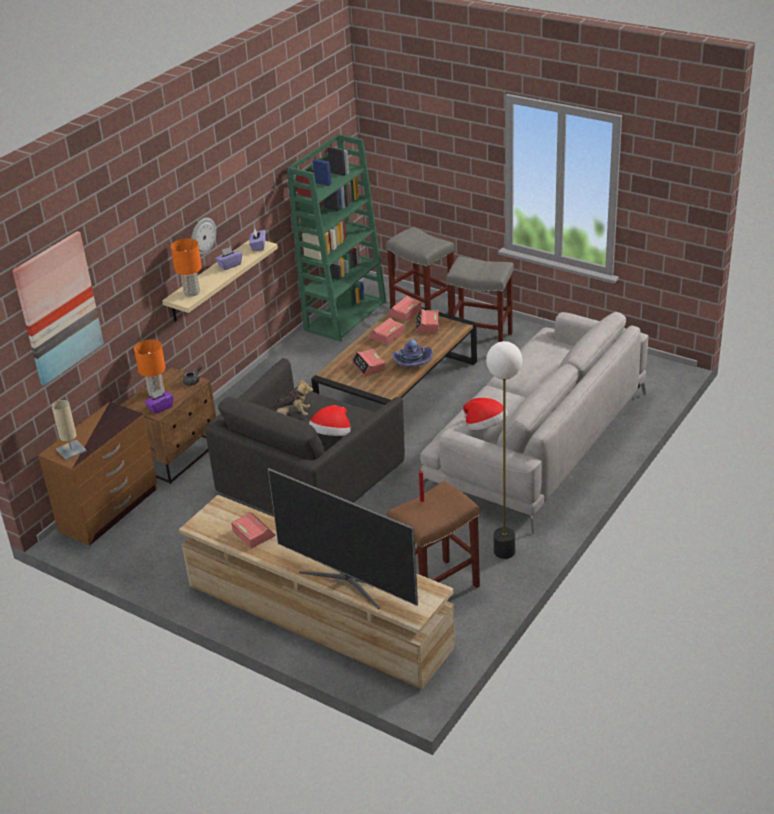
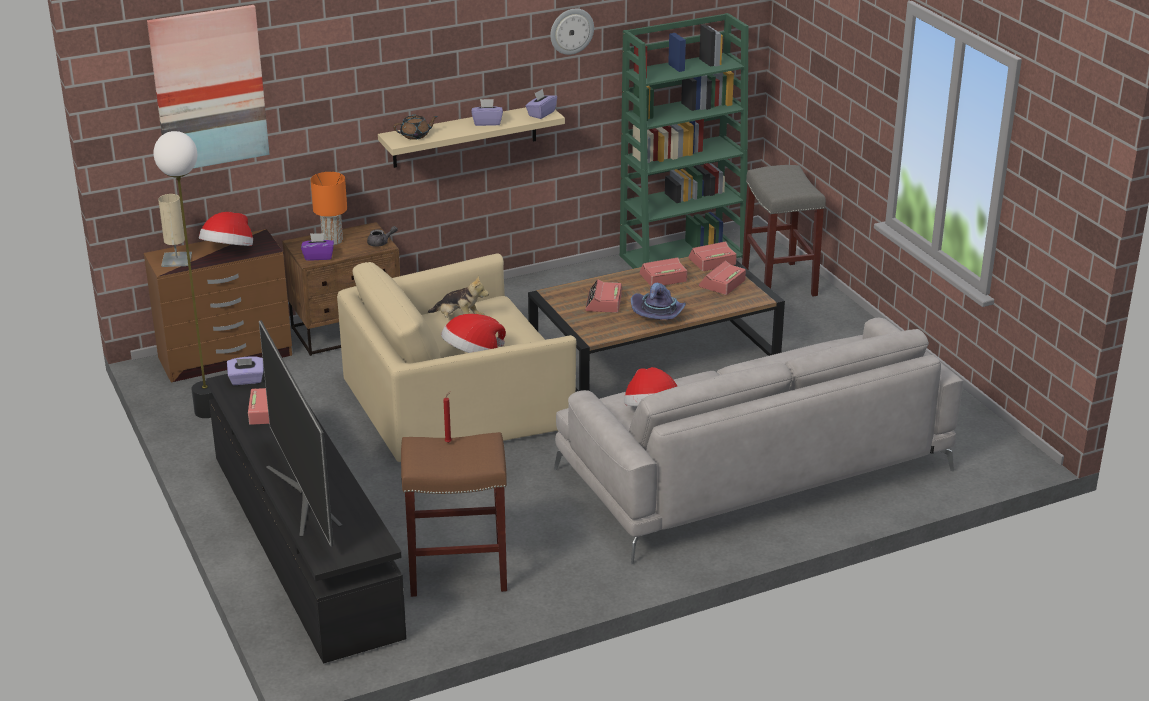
camera: 30 degrees right, 5 degrees down
orange table lamp [171,238,202,297] -> brown teapot [393,114,438,140]
beige tv stand [179,495,455,689] -> black tv stand [206,367,407,664]
wall clock [191,218,216,255] -> wall clock moved to [550,9,594,55]
black armchair [205,358,405,514] -> beige armchair [337,253,577,462]
grey stool [446,256,514,342] -> none
floor lamp [486,341,522,559] -> floor lamp moved to [154,131,214,418]
none -> hat [199,212,253,246]
none -> purple tissue box [227,357,264,385]

